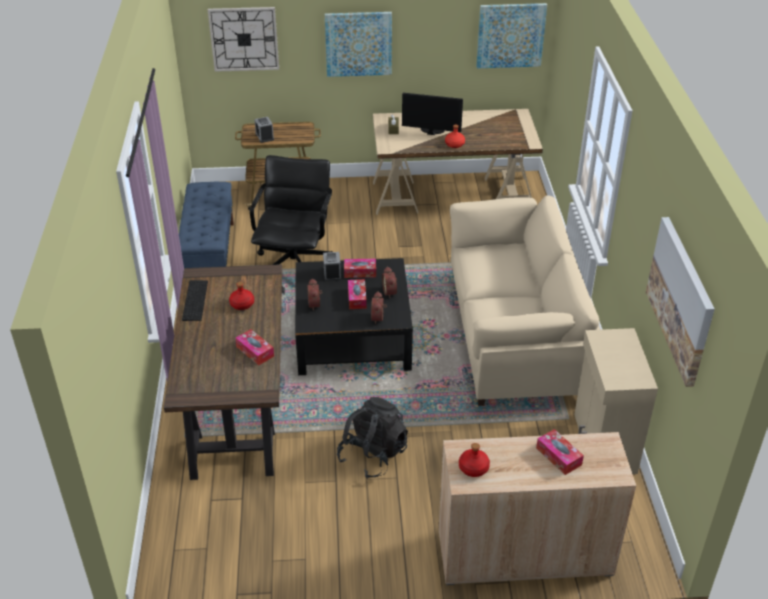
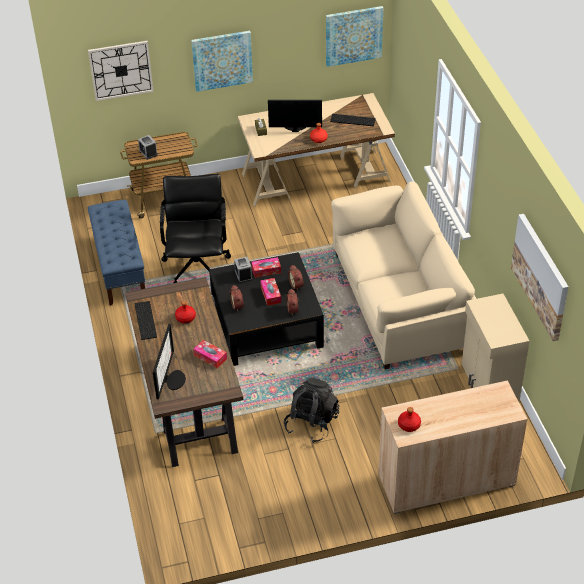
camera: 10 degrees left, 5 degrees up
tissue box [536,429,584,475] -> none
none -> monitor [153,324,186,399]
none -> keyboard [330,114,376,126]

